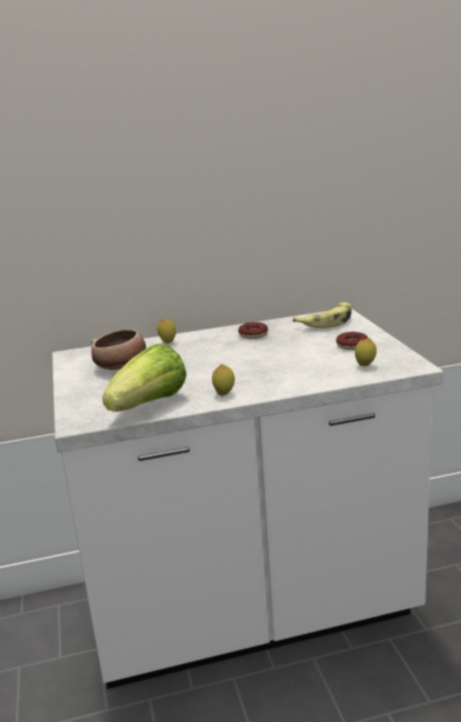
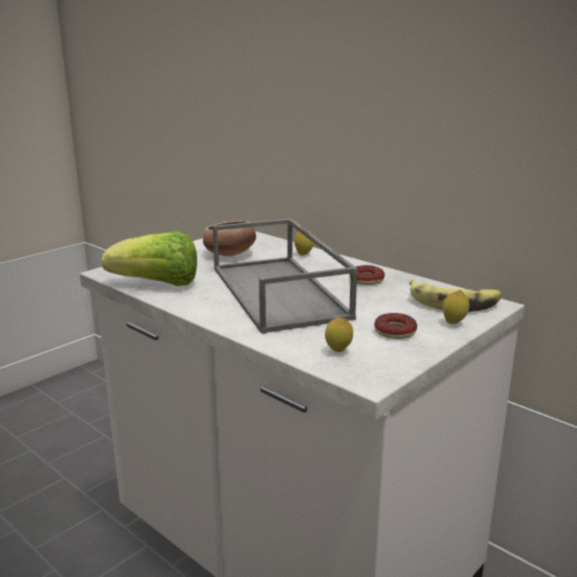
camera: 55 degrees right, 0 degrees up
lemon [212,364,235,396] -> lemon moved to [443,290,469,324]
none -> grey tray [213,218,358,334]

